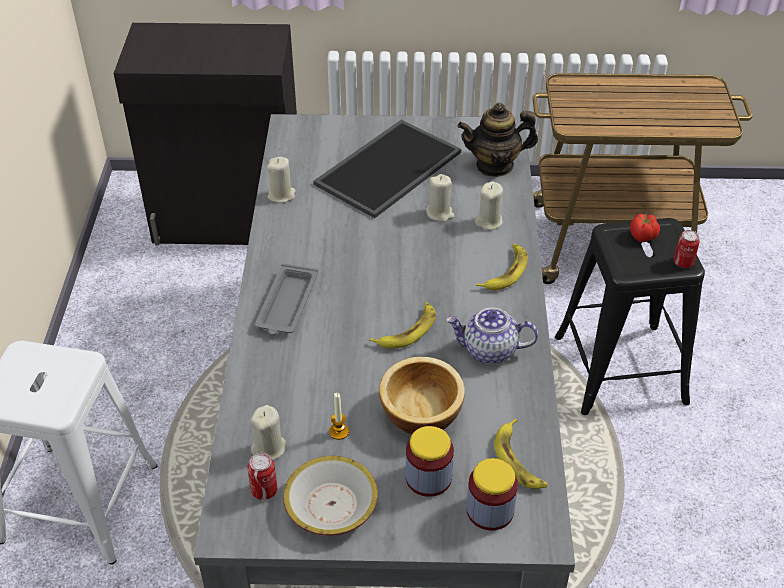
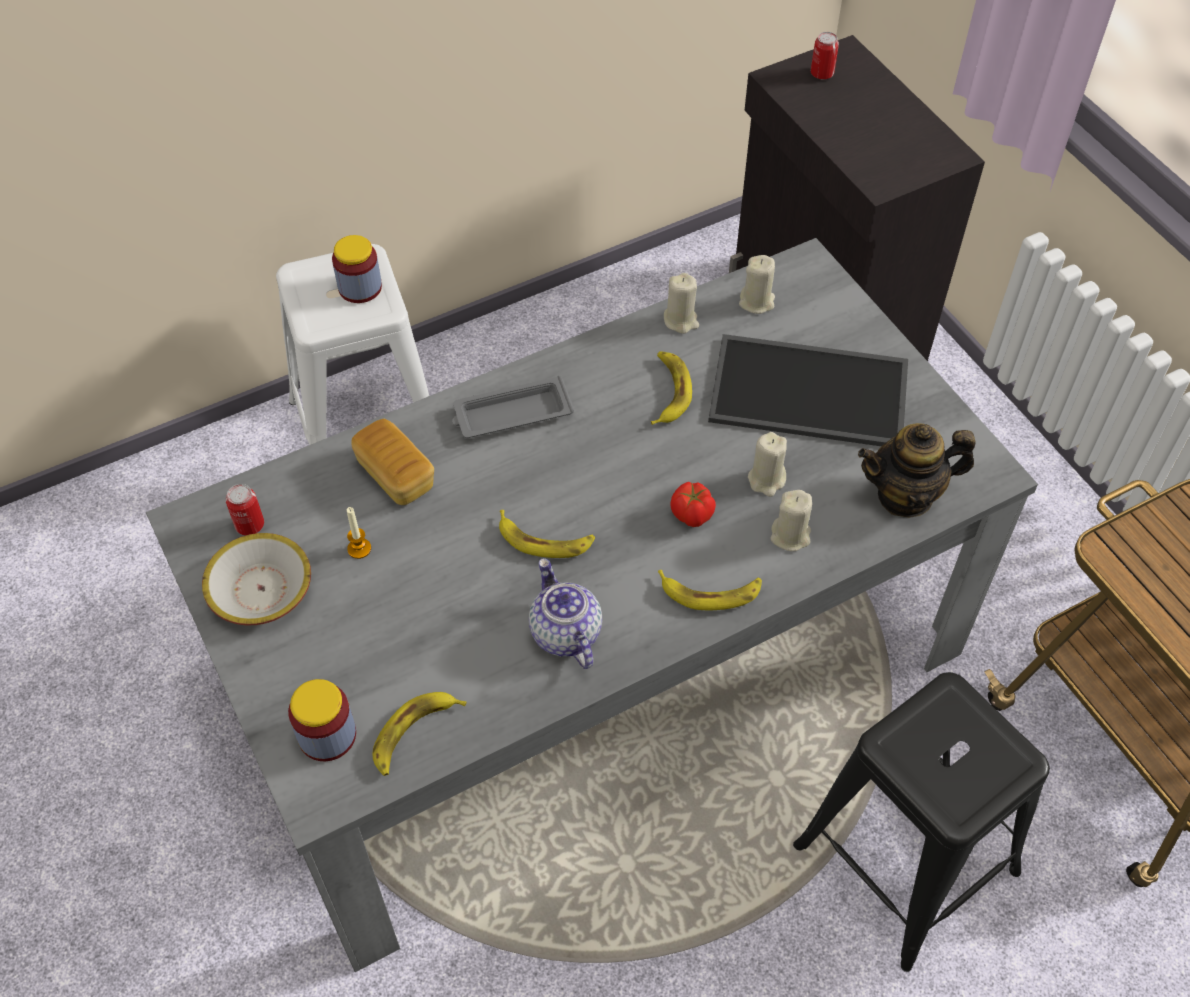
camera: 60 degrees right, 10 degrees up
beige candle [251,405,286,460] -> beige candle moved to [739,255,775,314]
bowl [379,357,465,434] -> none
jar [406,426,454,497] -> jar moved to [332,235,382,303]
teapot [458,103,538,177] -> teapot turned 60 degrees counterclockwise [858,423,975,518]
tomato [630,213,660,242] -> tomato moved to [670,482,716,527]
can [674,230,700,268] -> can moved to [811,32,839,79]
none -> bread [351,419,434,505]
none -> banana [651,351,692,425]

